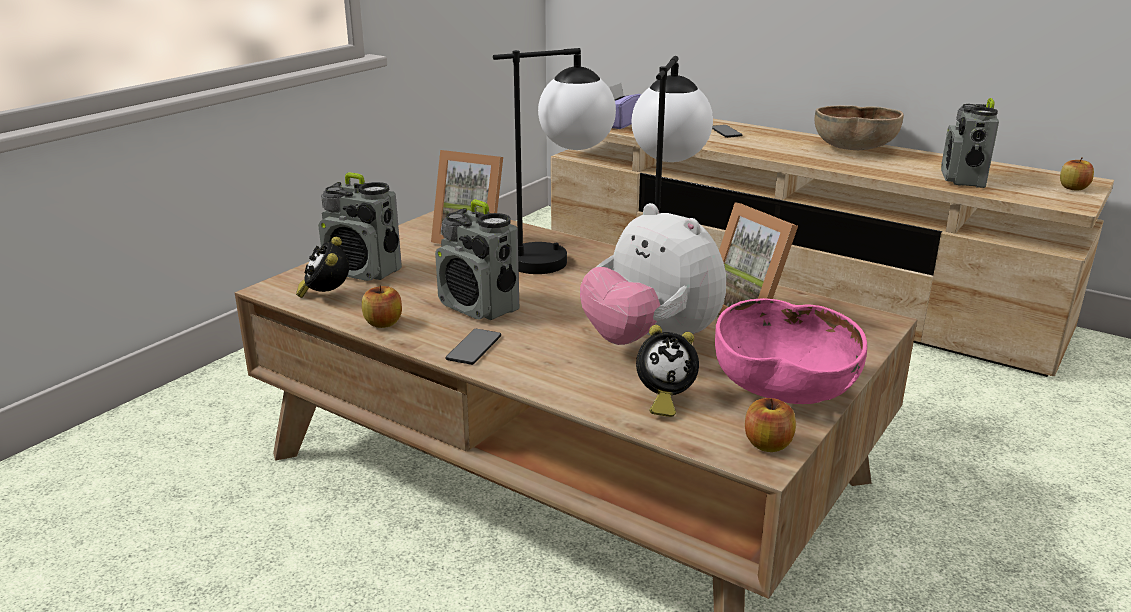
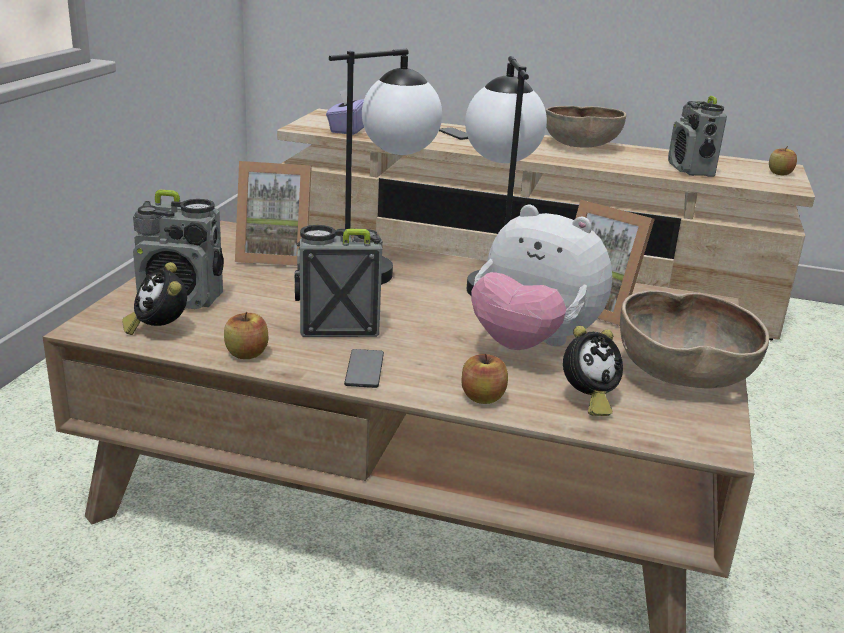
camera: 20 degrees left, 0 degrees up
radio [435,199,519,320] -> radio turned 150 degrees clockwise [295,225,383,337]
pink bowl [715,298,867,404] -> brown bowl [620,290,769,389]
apple [745,398,796,452] -> apple moved to [462,353,508,404]

